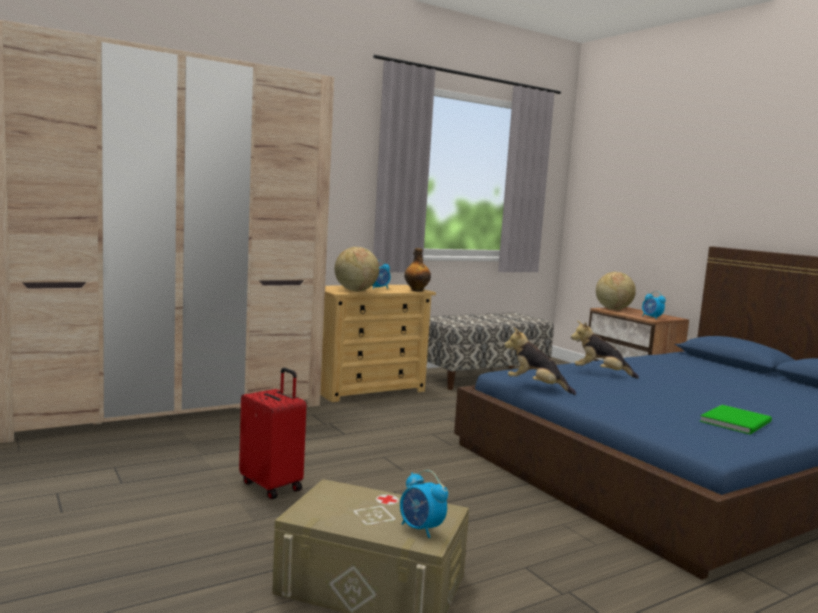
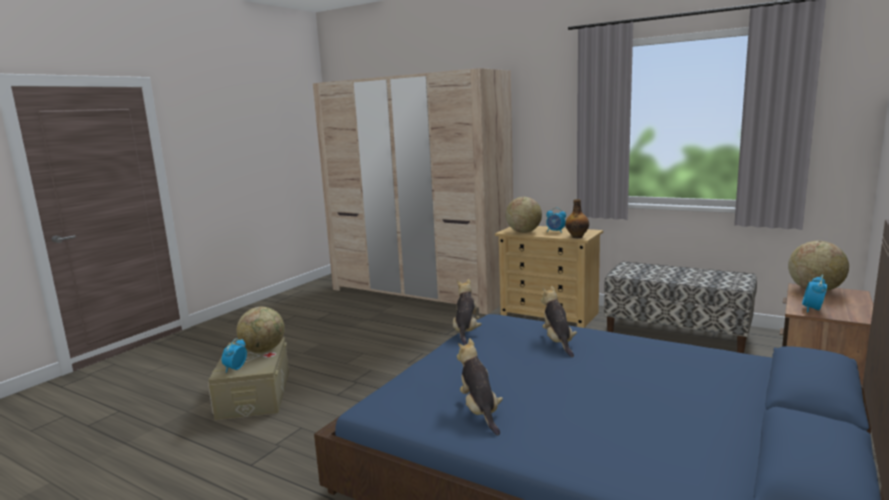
camera: 65 degrees right, 5 degrees up
red suitcase [239,368,306,499] -> none
green book [700,405,772,435] -> plush toy [457,338,503,435]
none -> globe [237,307,285,353]

